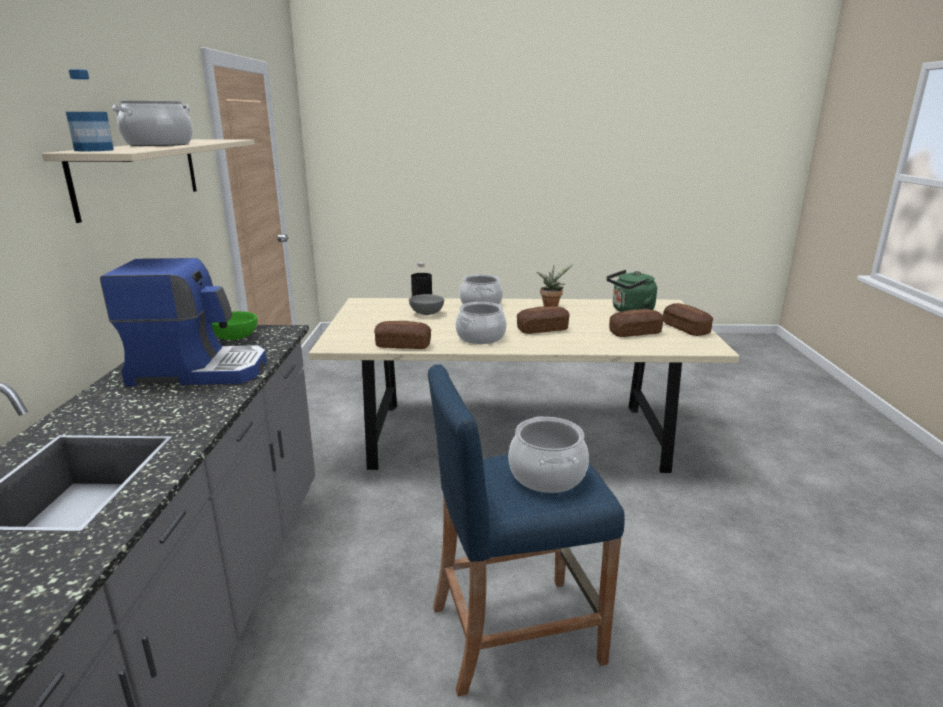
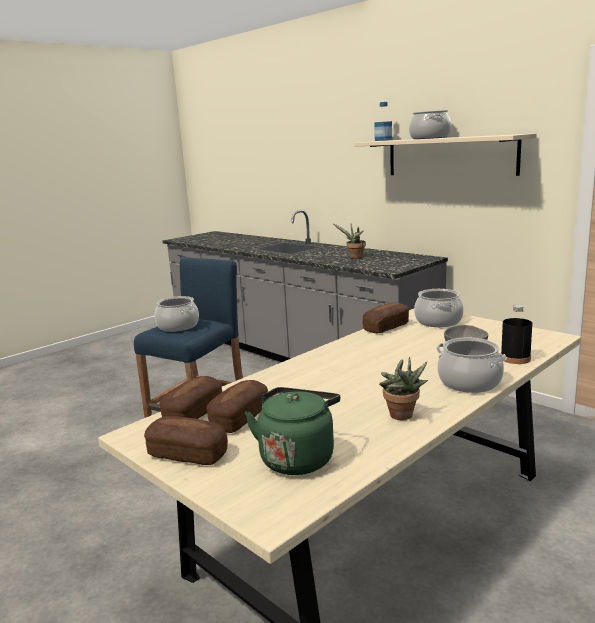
camera: 135 degrees right, 5 degrees down
coffee machine [100,258,267,386] -> potted plant [334,224,366,259]
green bowl [212,311,258,340] -> none
cooking pot [456,302,507,344] -> cooking pot moved to [414,289,464,327]
bread [517,306,570,334] -> bread moved to [159,376,222,419]

